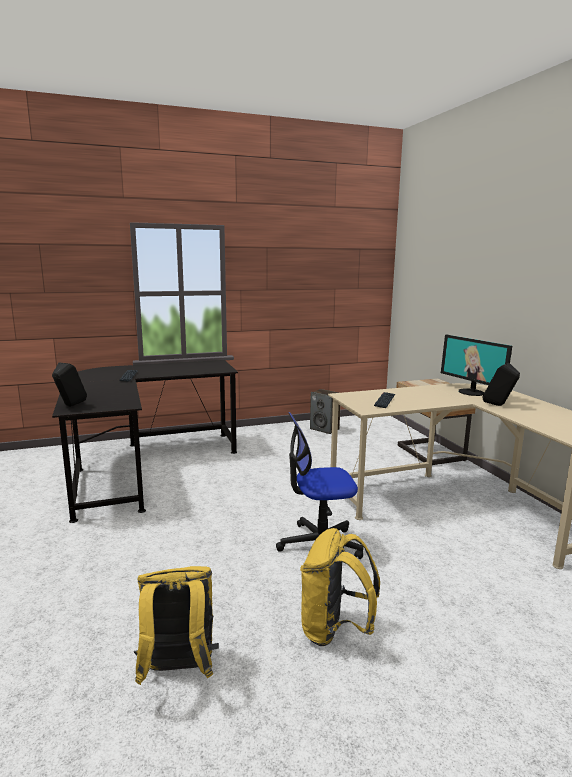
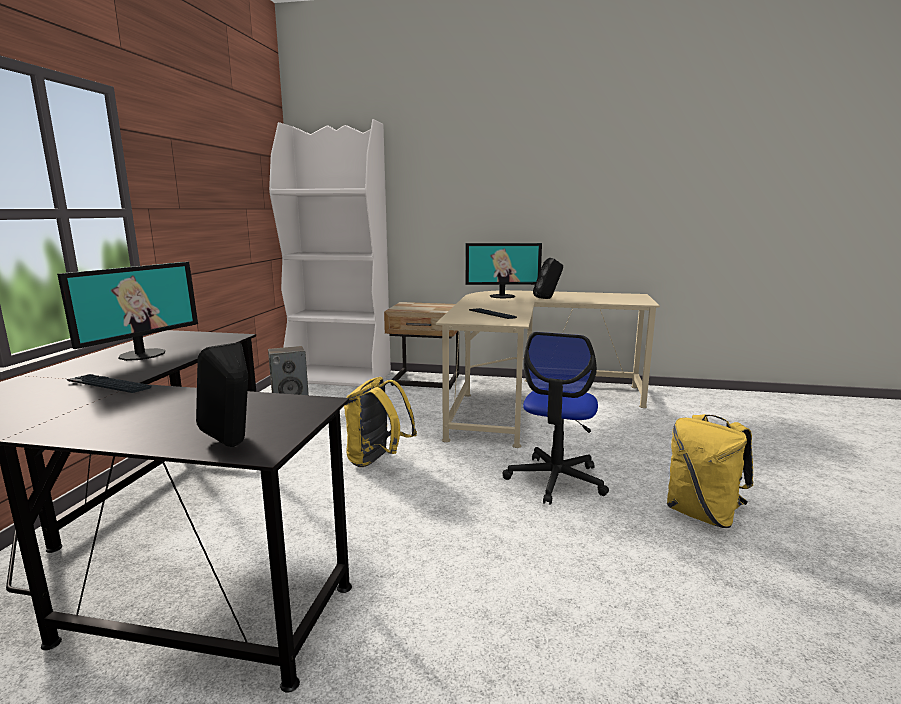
camera: 60 degrees left, 0 degrees up
yellow backpack [134,566,219,685] -> yellow backpack moved to [344,377,417,467]
none -> monitor [57,262,198,361]
none -> white bookcase [269,119,391,387]

